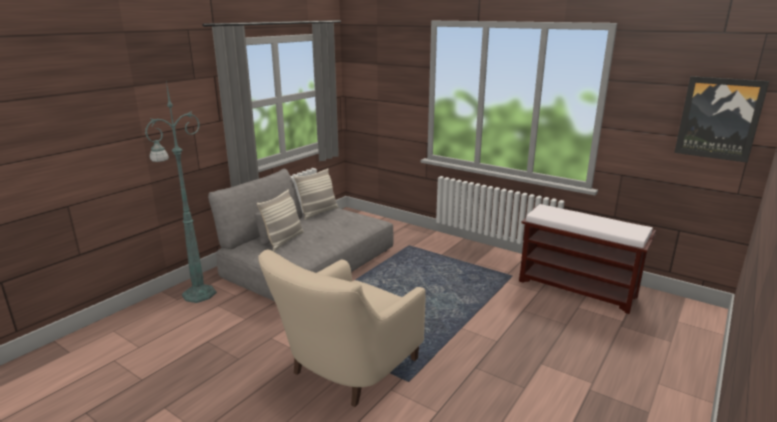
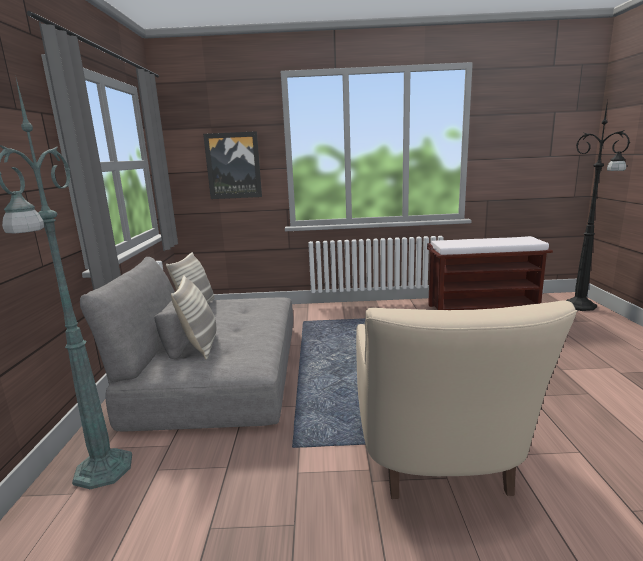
camera: 35 degrees left, 5 degrees down
picture [674,76,769,163] -> picture moved to [203,131,262,199]
none -> black floor lamp [566,100,630,311]

